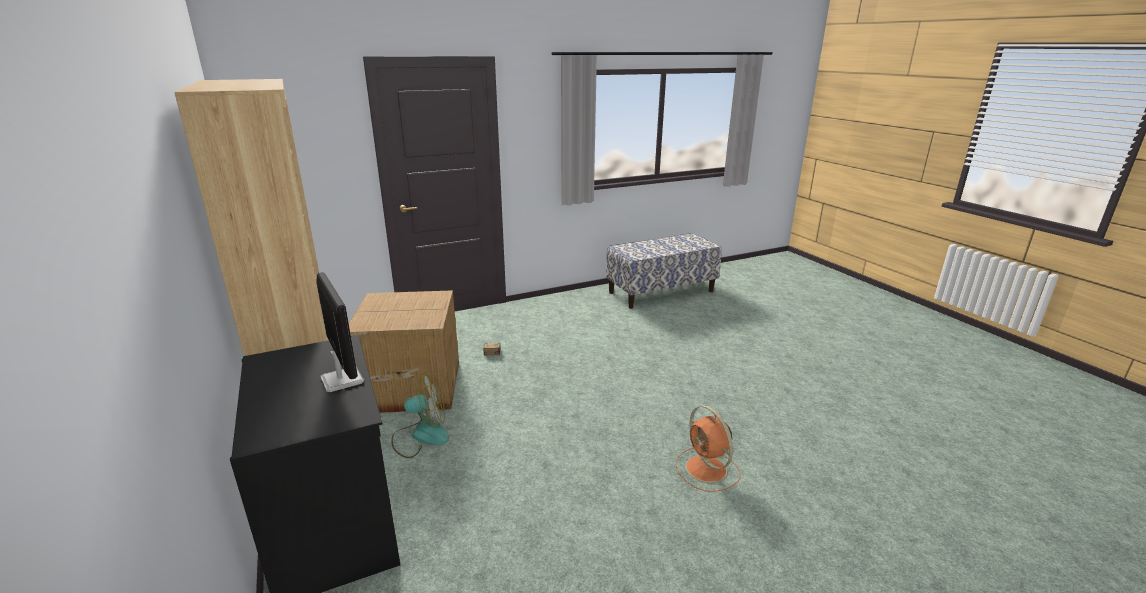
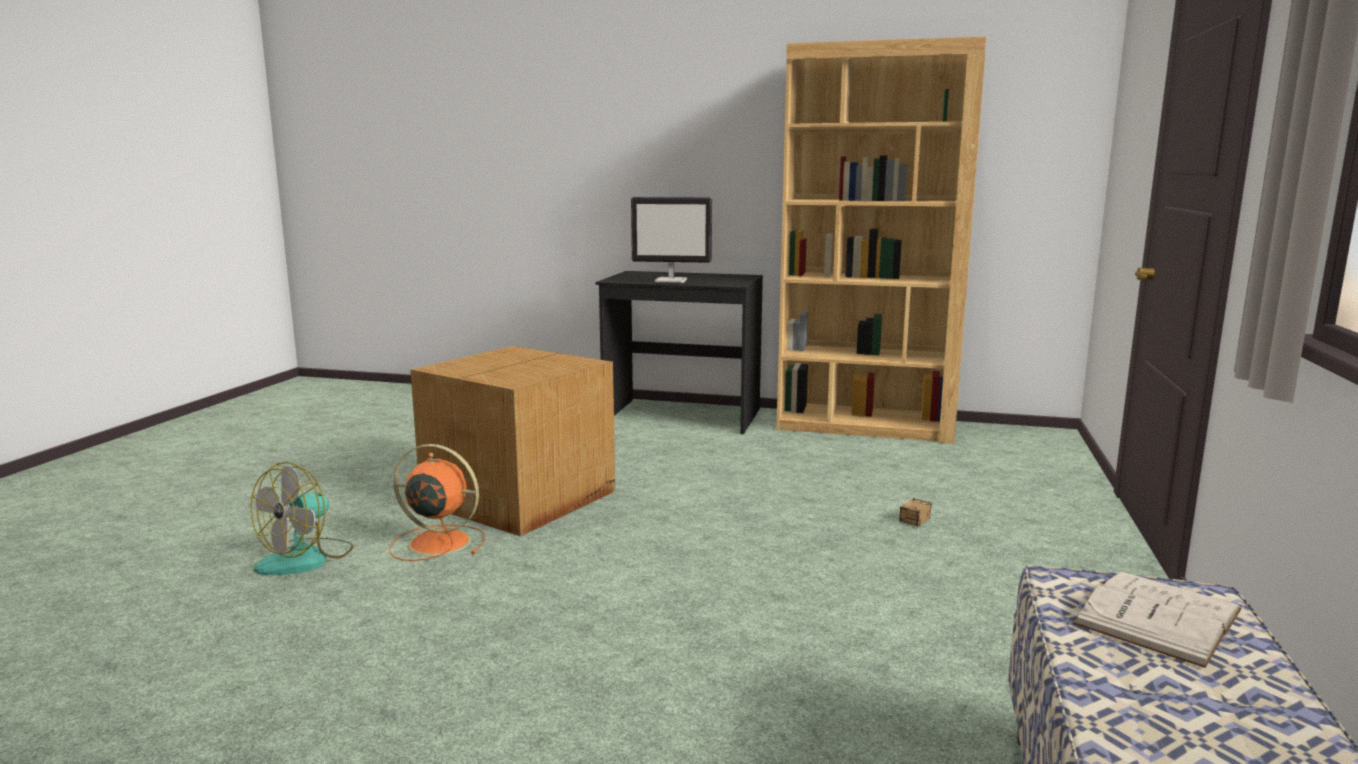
camera: 130 degrees right, 10 degrees down
cardboard box [349,290,459,413] -> cardboard box moved to [410,346,615,537]
fan [391,373,449,458] -> fan moved to [251,462,354,575]
none -> white book [1073,571,1241,668]

